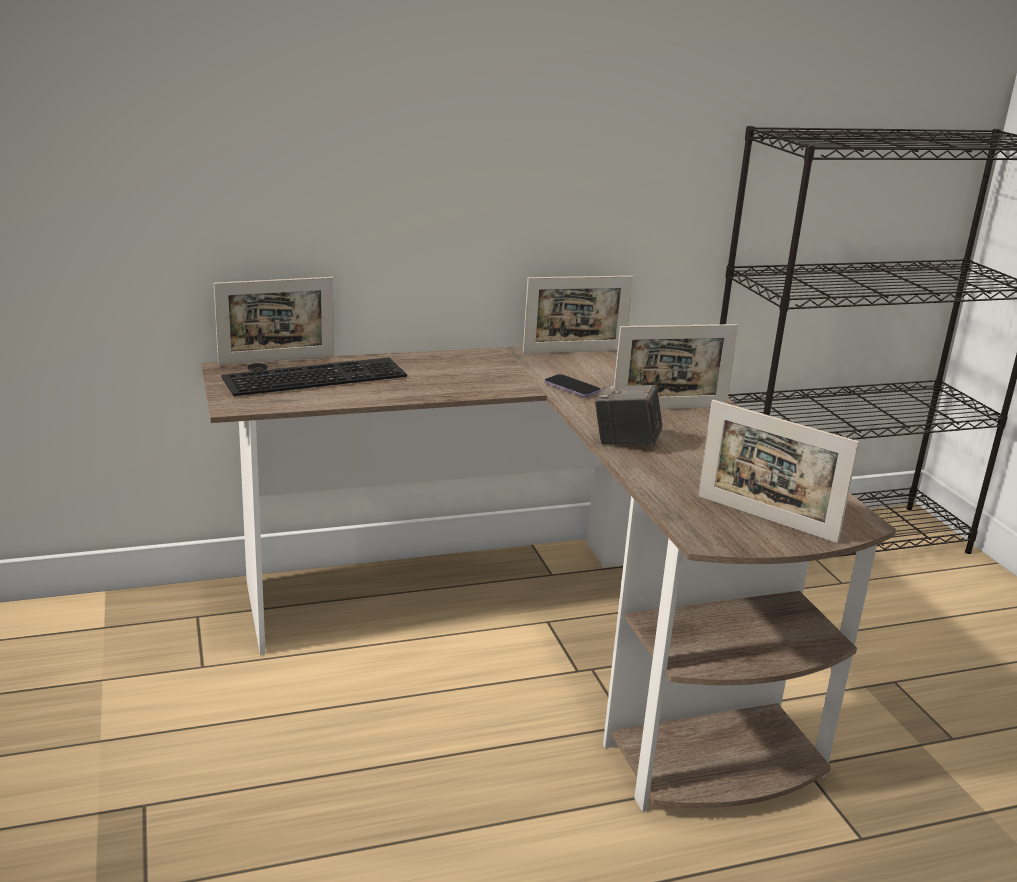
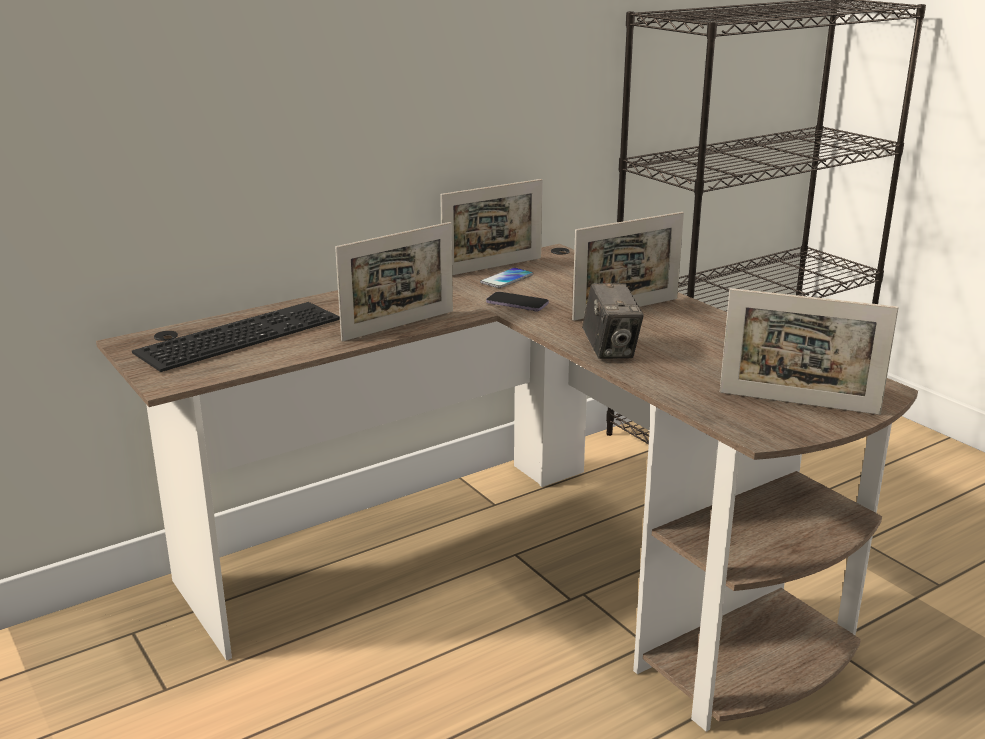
camera: 15 degrees left, 0 degrees up
picture frame [214,277,334,365] -> picture frame moved to [335,222,453,341]
camera [595,385,662,445] -> camera turned 105 degrees counterclockwise [582,283,644,359]
none -> phone [480,267,533,288]

